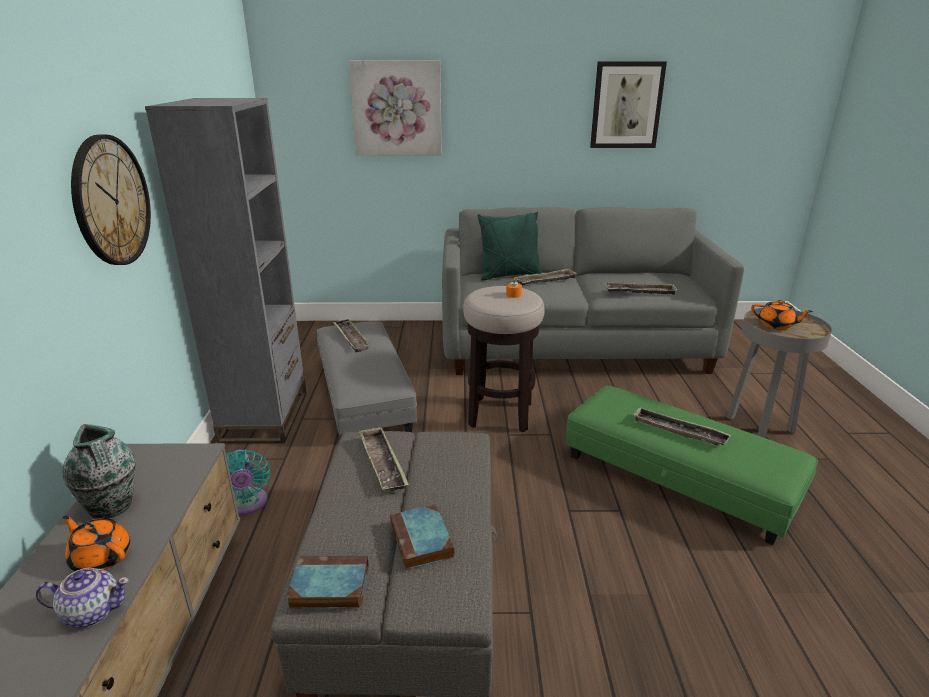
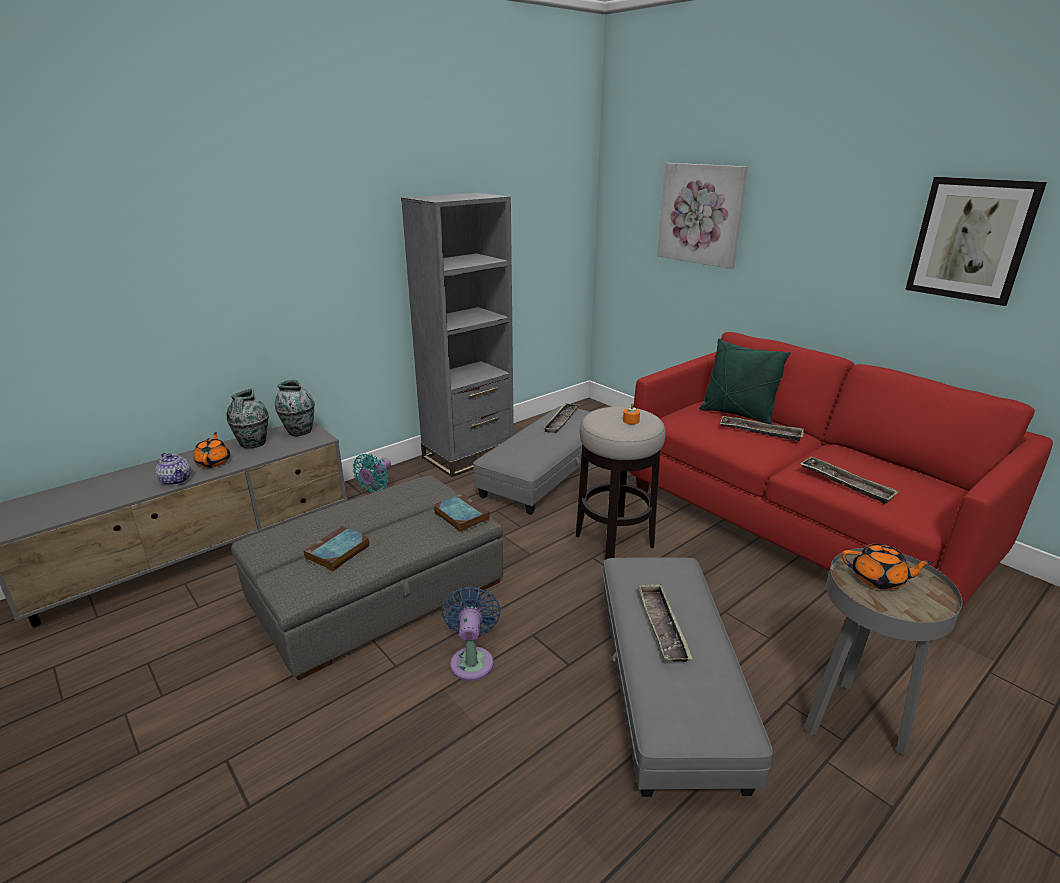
camera: 50 degrees right, 0 degrees up
wall clock [71,135,151,265] -> none
book [286,556,369,609] -> book moved to [434,494,490,533]
tray [359,427,409,491] -> none
grey sofa [442,207,744,375] -> red sofa [629,332,1053,606]
green ottoman [566,386,818,545] -> grey ottoman [603,557,773,797]
orange teapot [751,300,813,330] -> orange teapot turned 60 degrees counterclockwise [842,544,933,590]
none -> vase [275,380,315,436]
none -> blue fan [442,586,501,681]

